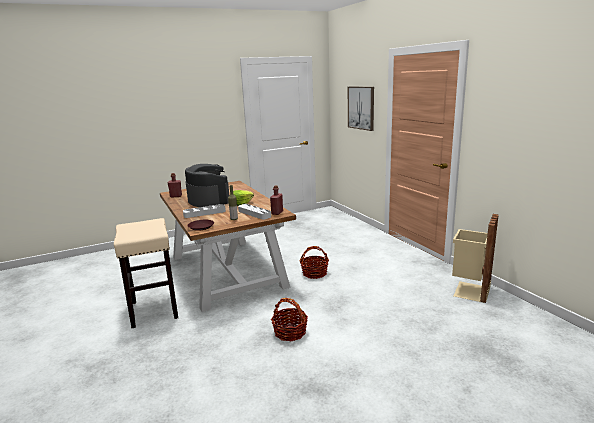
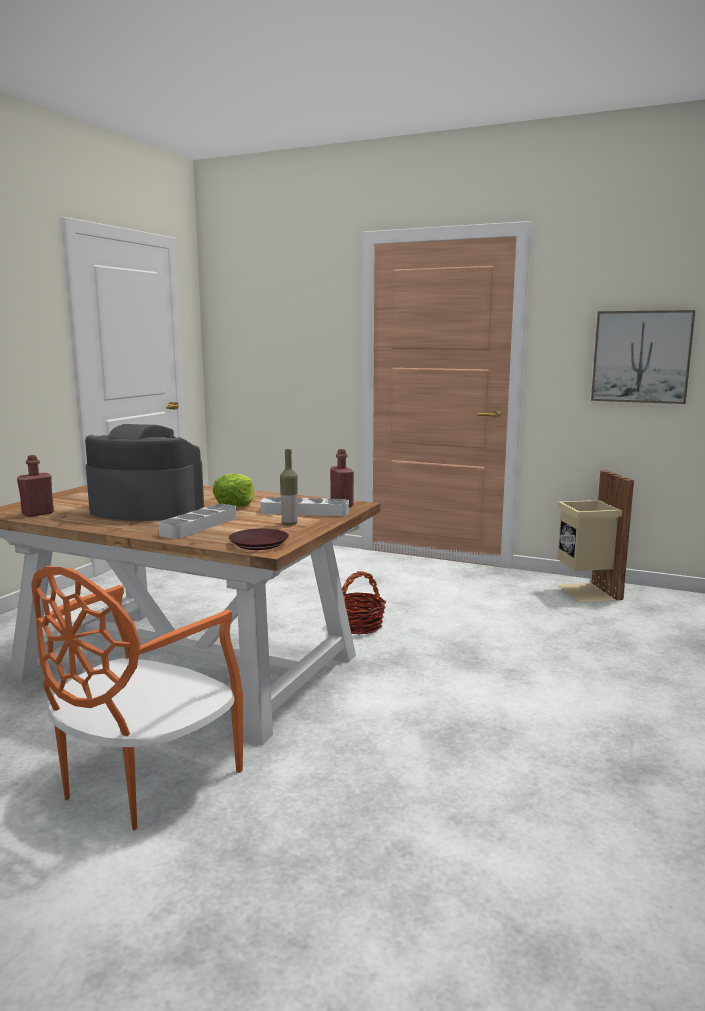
camera: 40 degrees left, 5 degrees down
beige stool [114,218,178,328] -> orange chair [31,566,243,831]
basket [271,298,308,341] -> none
picture [348,87,374,131] -> picture moved to [591,310,695,404]

